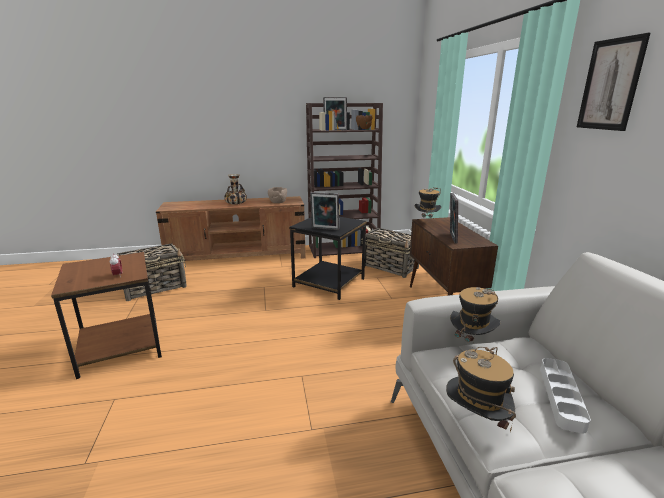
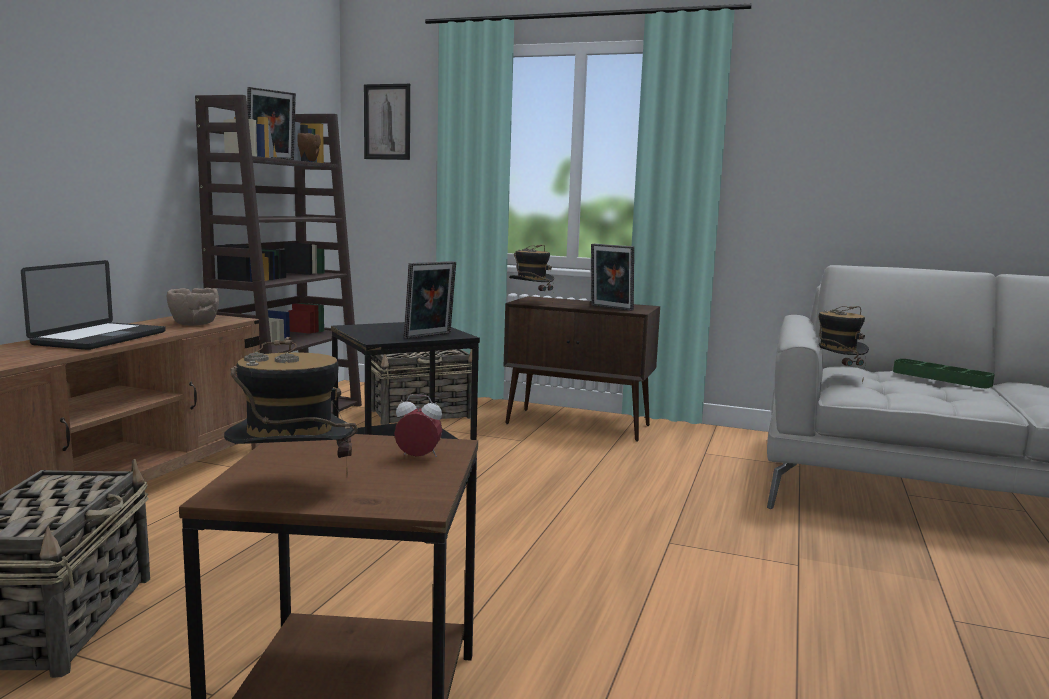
camera: 60 degrees left, 10 degrees down
vase [224,174,247,205] -> laptop [21,260,166,350]
hat [446,347,516,432] -> hat moved to [224,337,358,477]
grey tray [540,358,591,434] -> green tray [893,359,995,388]
picture [577,33,650,131] -> picture moved to [364,84,410,160]

